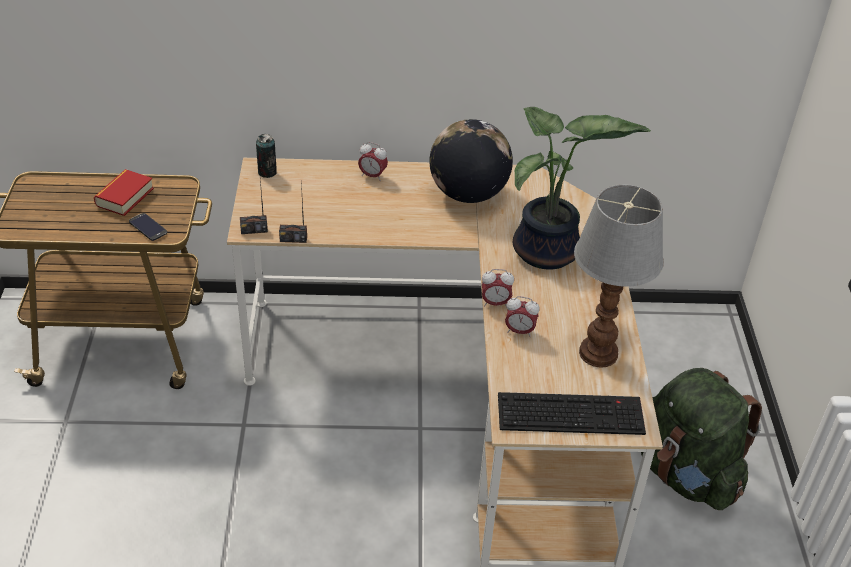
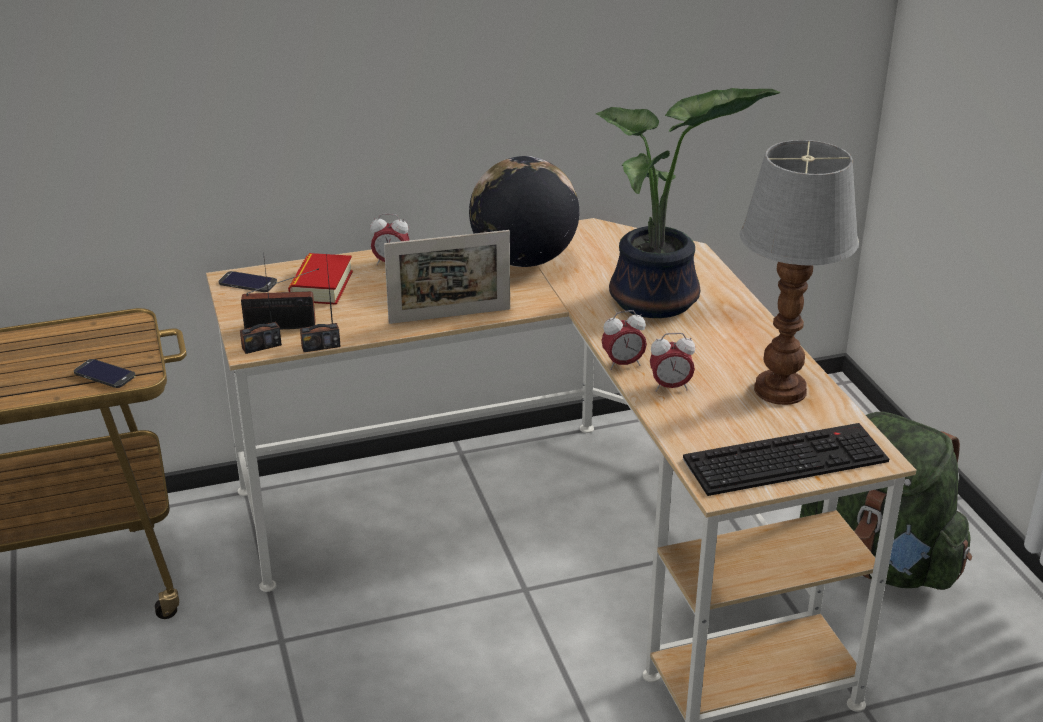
camera: 15 degrees left, 10 degrees down
book [94,169,154,216] -> book moved to [288,253,353,305]
can [256,134,277,178] -> phone [218,271,277,292]
none -> radio [241,268,319,329]
none -> picture frame [384,230,510,324]

